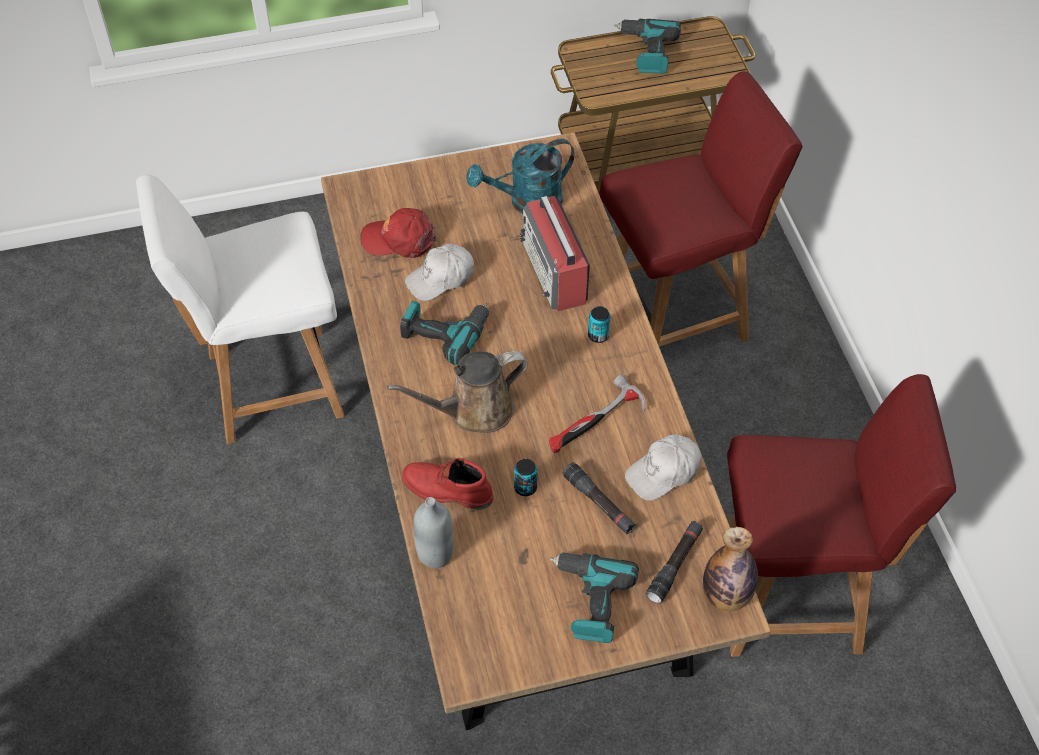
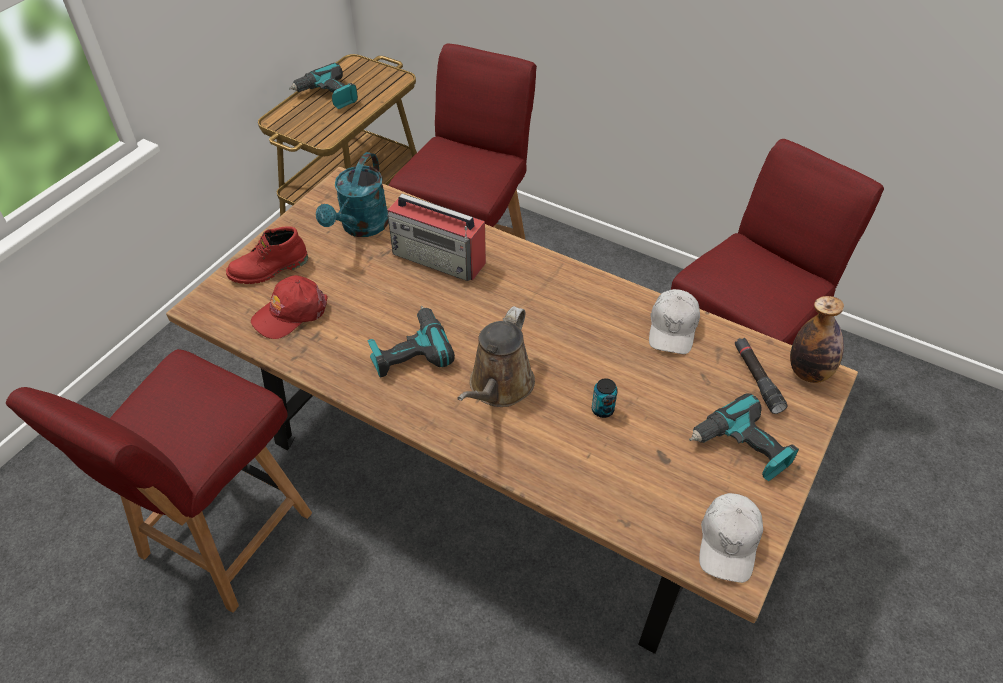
camera: 45 degrees left, 5 degrees down
white chair [136,175,344,444] -> red chair [6,349,312,613]
red boot [402,458,493,510] -> red boot moved to [226,226,308,284]
white cap [405,244,474,301] -> white cap moved to [699,493,763,583]
grey bottle [413,497,454,568] -> none
hammer [549,374,646,453] -> none
black flashlight [562,462,636,534] -> none
can [588,306,611,343] -> none

